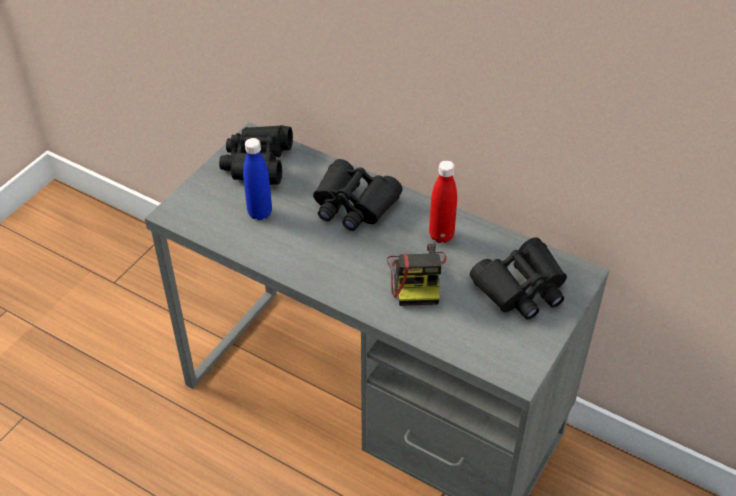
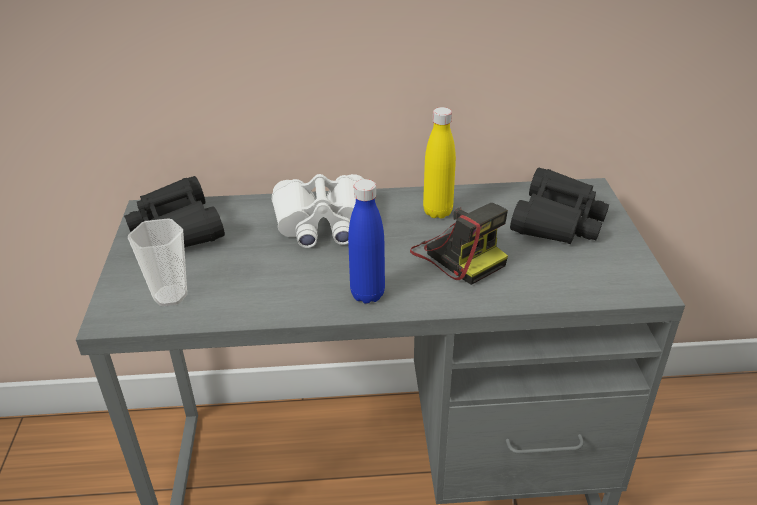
camera: 35 degrees left, 10 degrees down
blue bottle [243,138,272,220] -> blue bottle moved to [348,179,385,304]
black binoculars [313,159,402,231] -> white binoculars [272,174,364,248]
red bottle [429,160,457,243] -> yellow bottle [423,107,456,219]
none -> cup [128,218,187,306]

